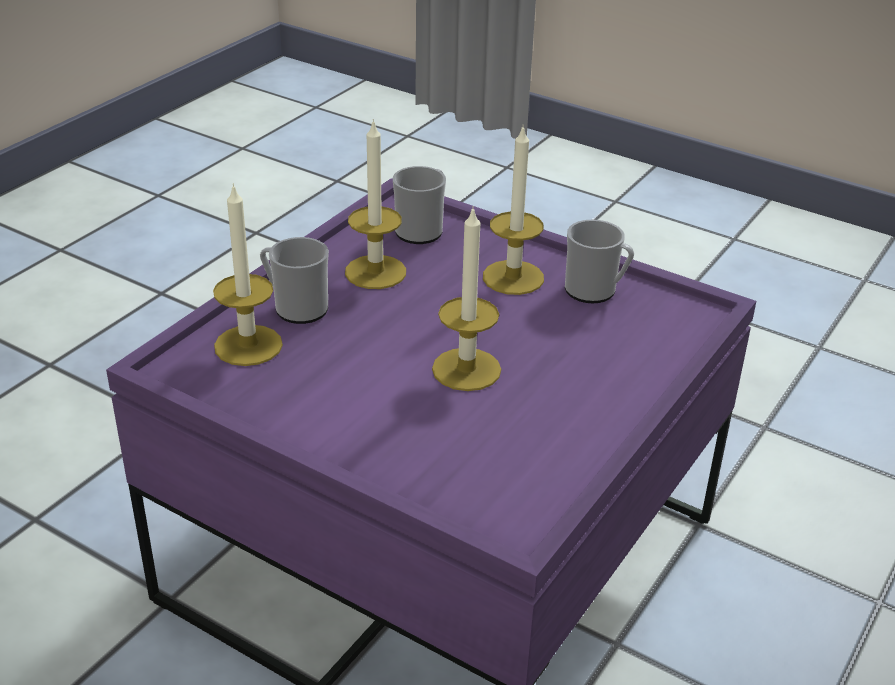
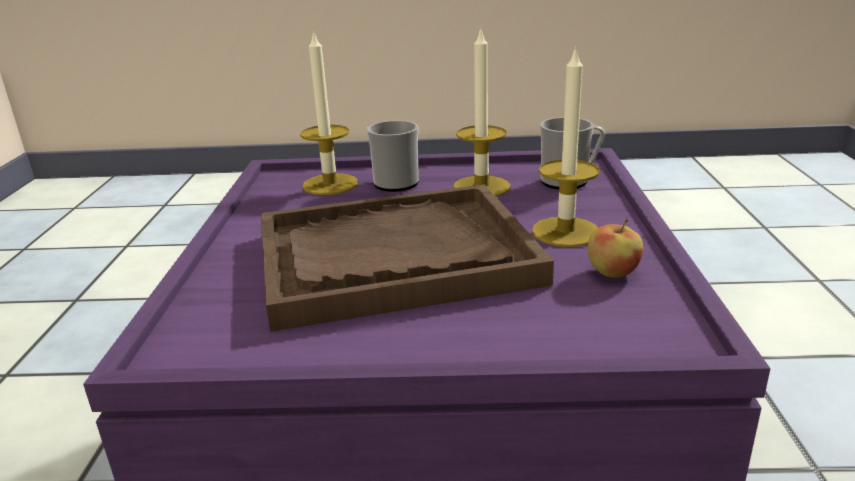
camera: 60 degrees right, 10 degrees down
candle [432,206,501,391] -> brown tray [261,184,554,332]
mug [565,220,634,303] -> apple [587,217,643,278]

